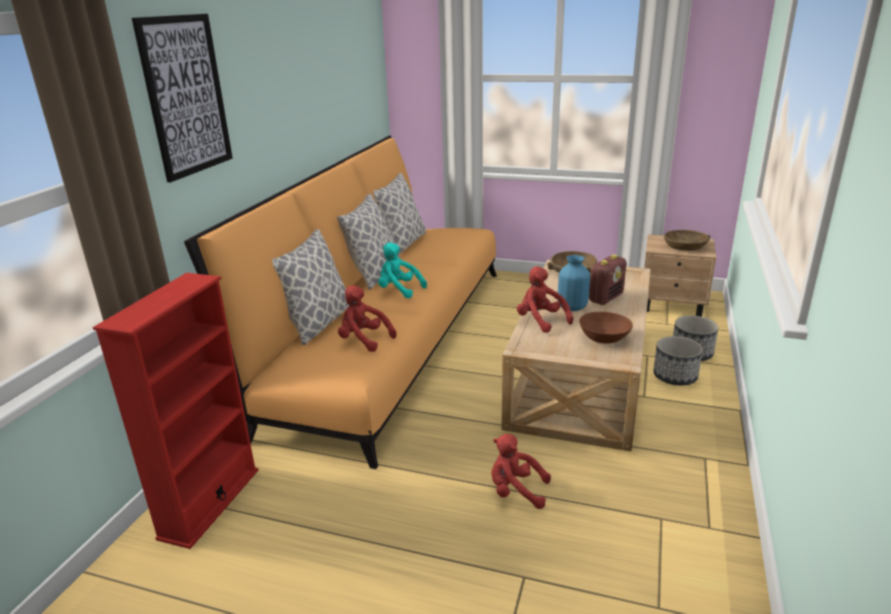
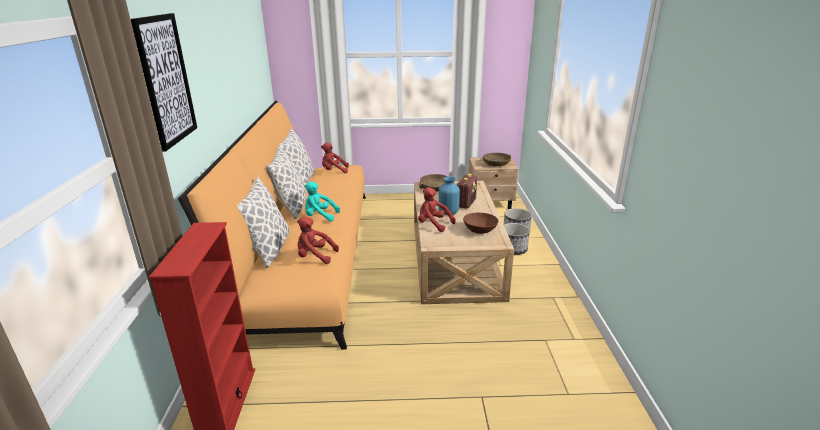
camera: 20 degrees left, 0 degrees up
red plush toy [491,434,551,509] -> red plush toy moved to [321,143,349,173]

